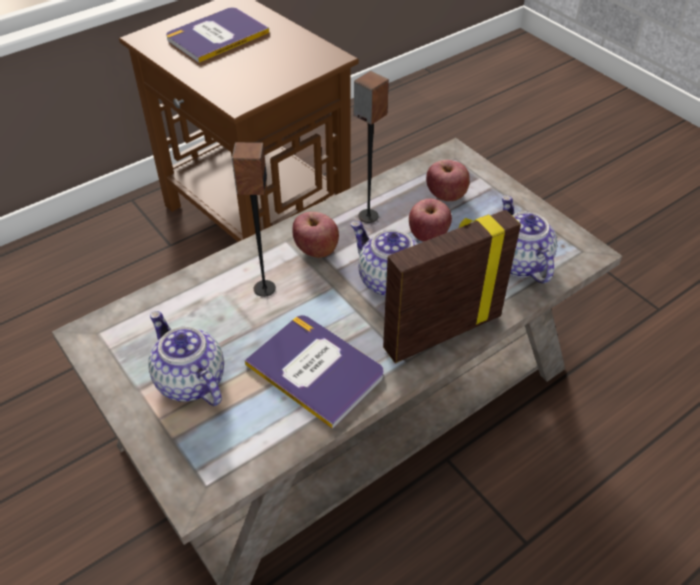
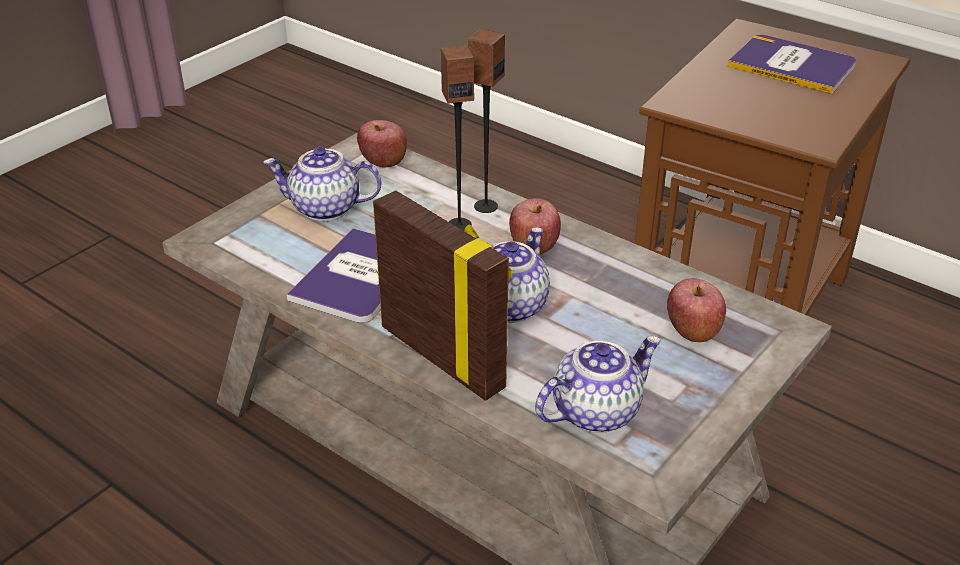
camera: 75 degrees right, 10 degrees down
teapot [148,311,224,406] -> teapot turned 120 degrees counterclockwise [263,147,381,221]
speaker [354,71,389,223] -> speaker moved to [467,29,505,213]
apple [409,199,452,242] -> apple moved to [357,120,407,167]

